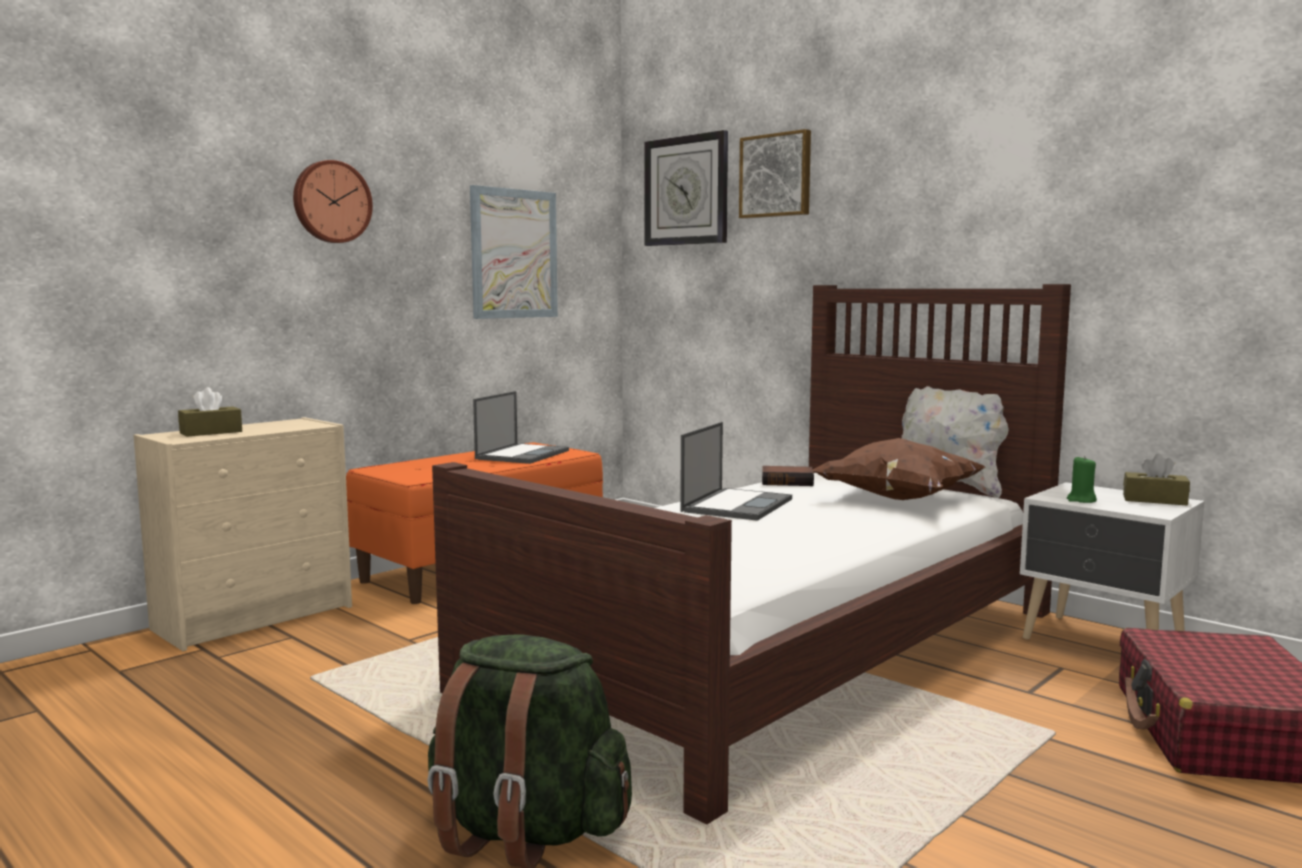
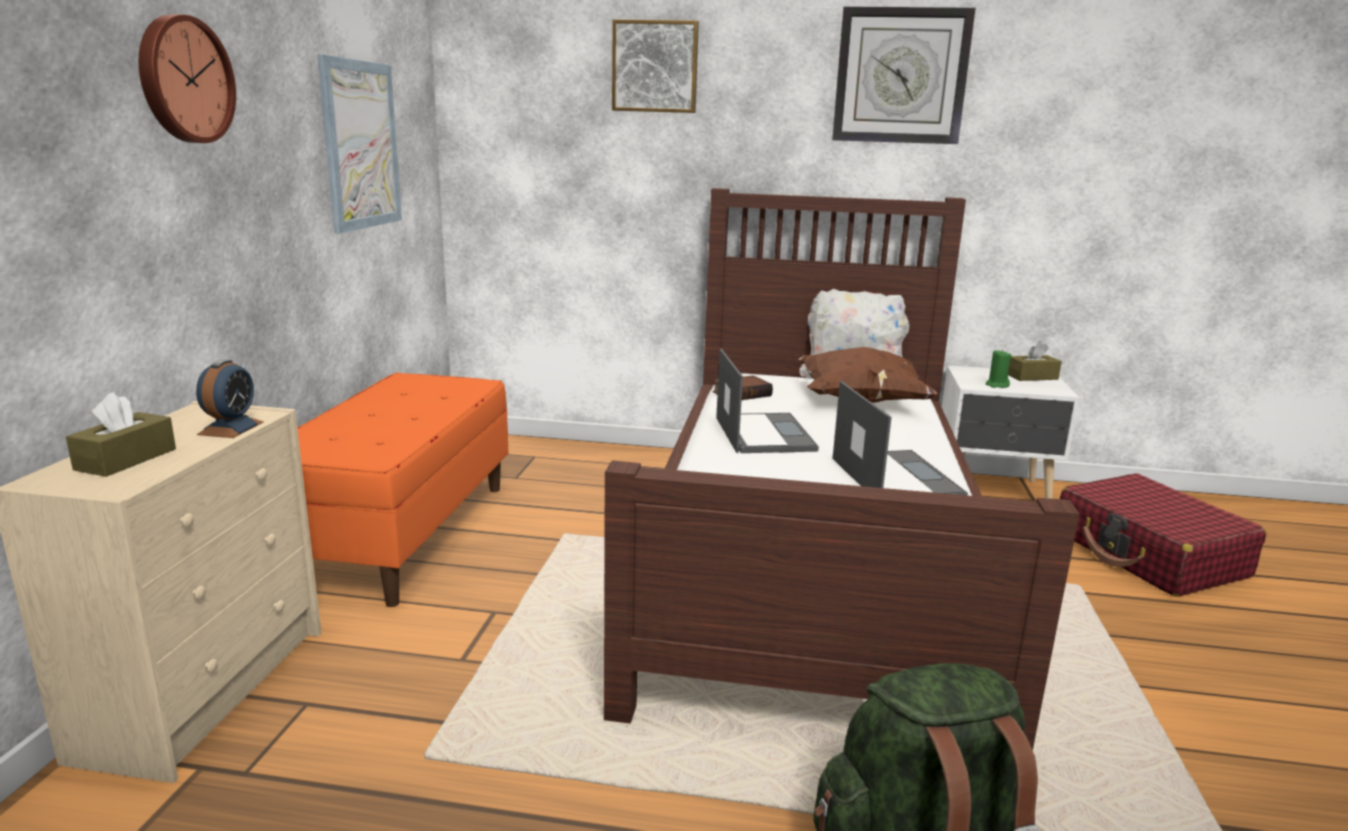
camera: 35 degrees left, 10 degrees up
laptop [473,391,569,464] -> laptop moved to [833,381,968,495]
wall clock [644,130,728,246] -> wall clock moved to [832,6,976,144]
none -> alarm clock [196,359,264,438]

